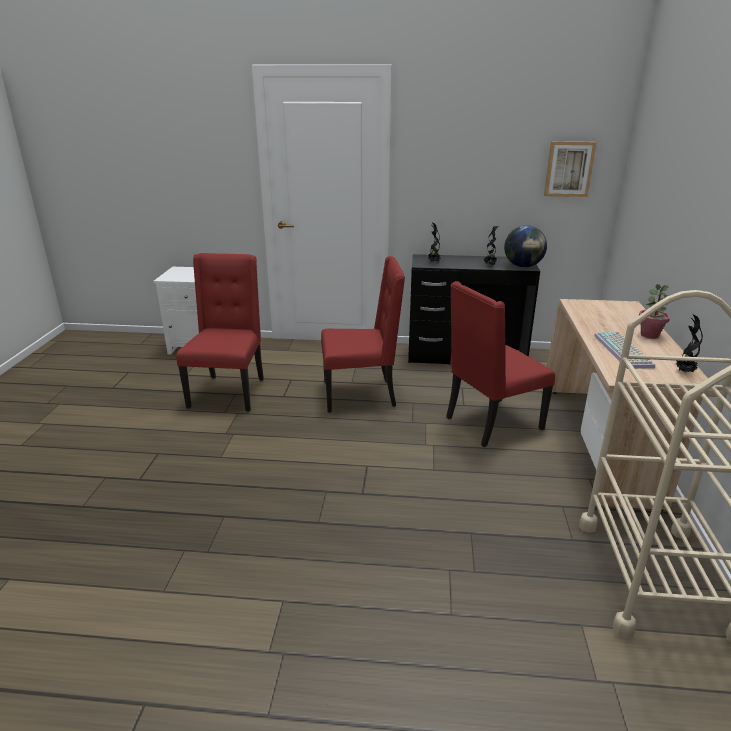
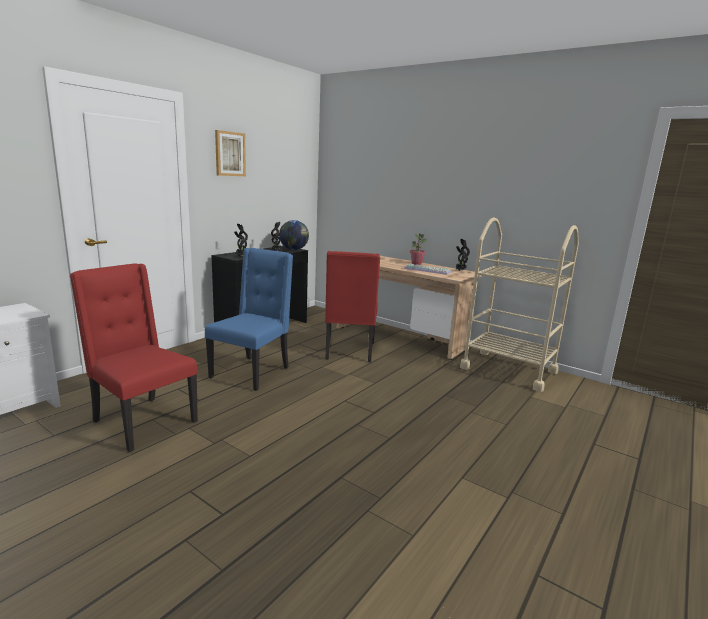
camera: 60 degrees left, 10 degrees down
red chair [321,256,405,412] -> blue chair [205,248,293,391]
picture [544,141,597,197] -> picture moved to [215,130,246,176]

